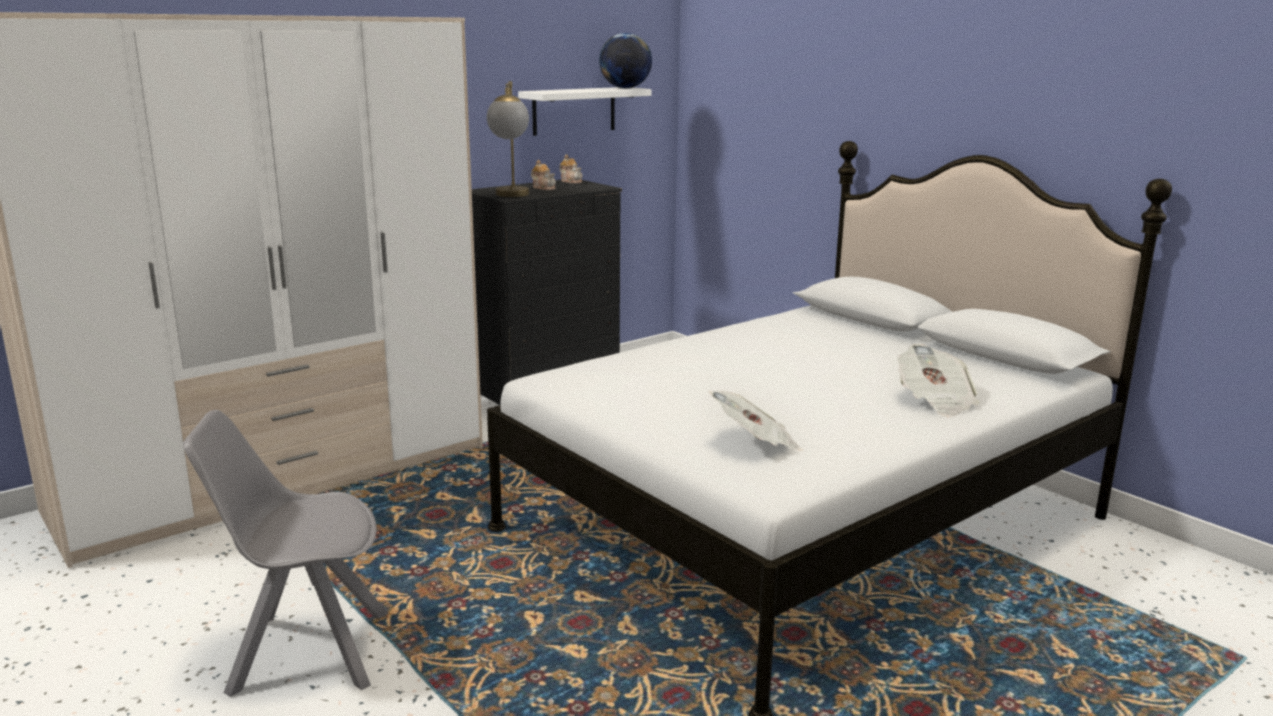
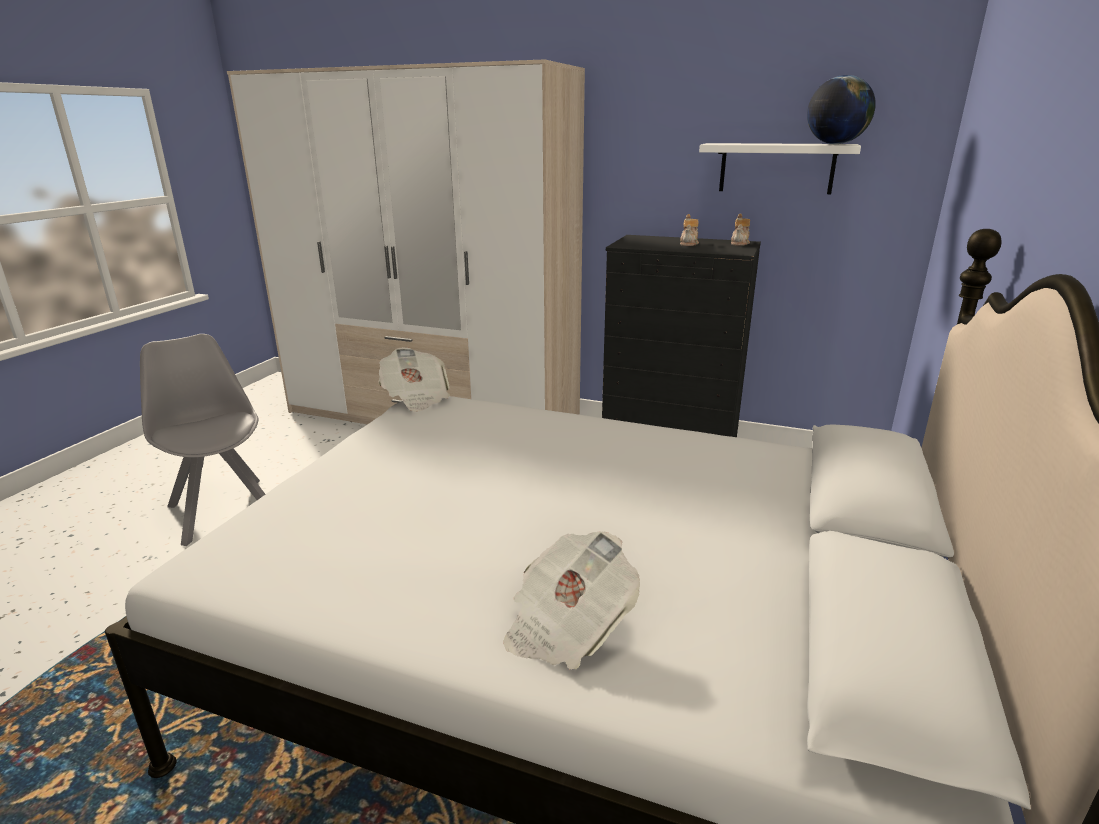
camera: 60 degrees right, 5 degrees up
table lamp [487,81,529,197] -> none
newspaper [709,391,803,451] -> newspaper moved to [378,347,450,412]

